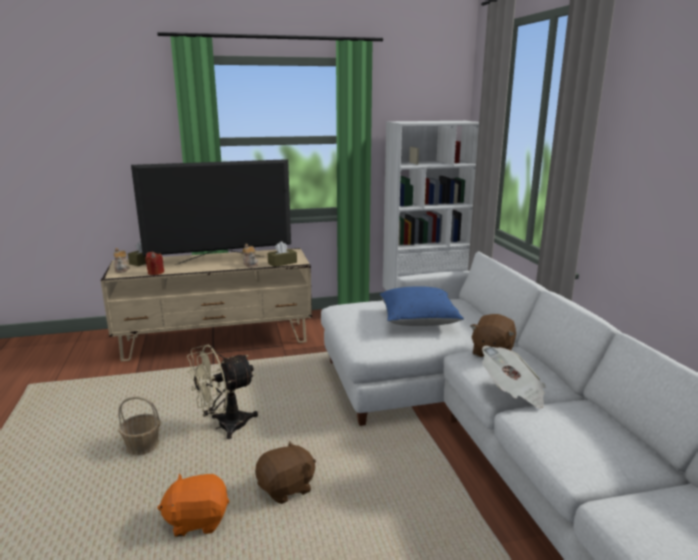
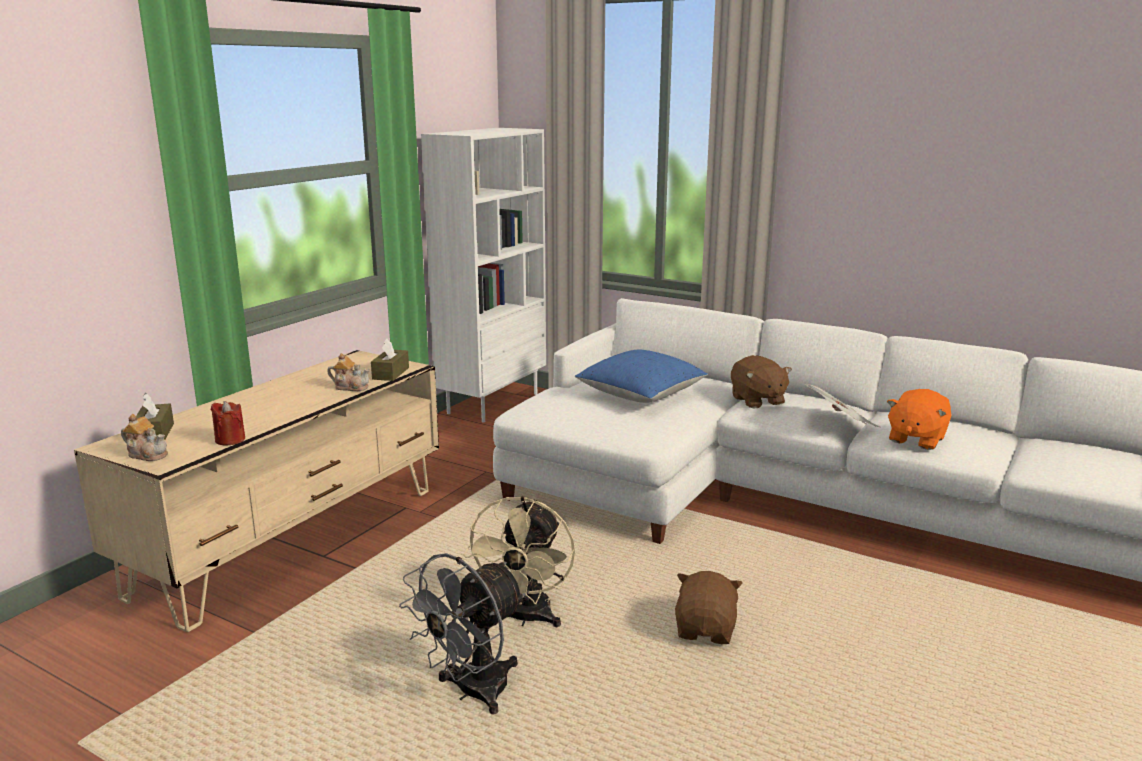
camera: 45 degrees left, 0 degrees up
basket [118,396,160,456] -> grey fan [399,553,525,714]
television [131,159,291,265] -> none
orange plush toy [157,474,229,537] -> orange plush toy moved to [887,389,951,450]

